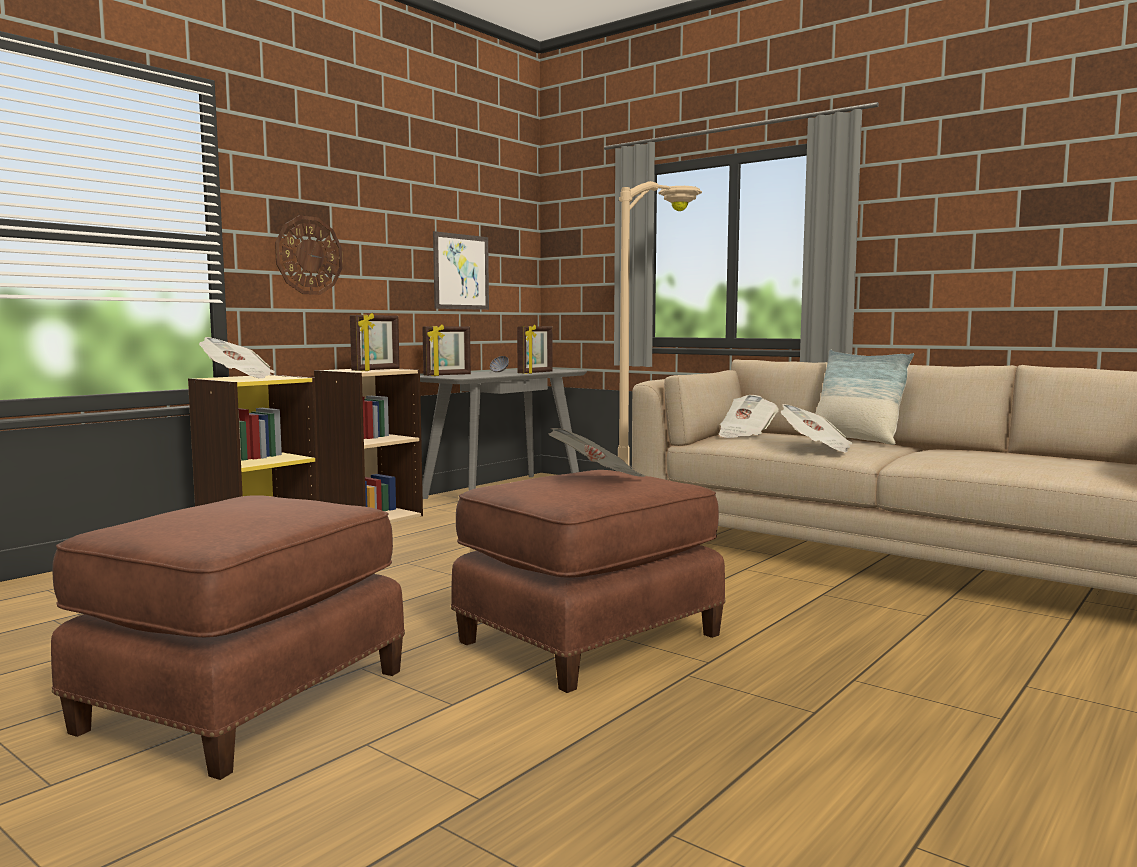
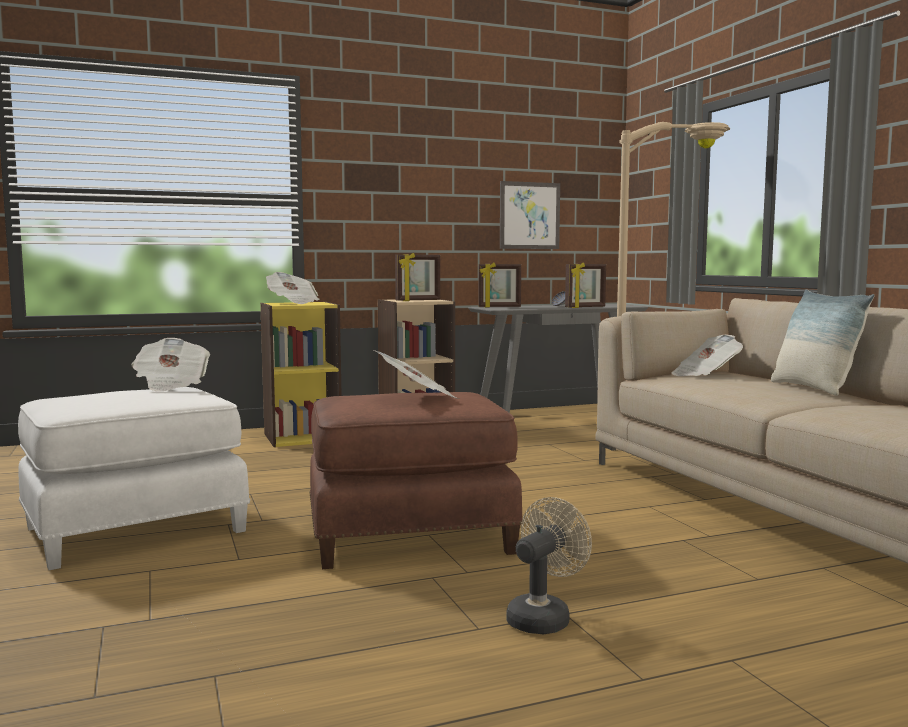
camera: 30 degrees right, 0 degrees up
brown ottoman [51,495,405,780] -> white ottoman [18,387,250,570]
wall clock [275,215,343,295] -> none
newspaper [781,404,852,453] -> newspaper moved to [132,338,210,391]
none -> beige fan [506,497,592,634]

